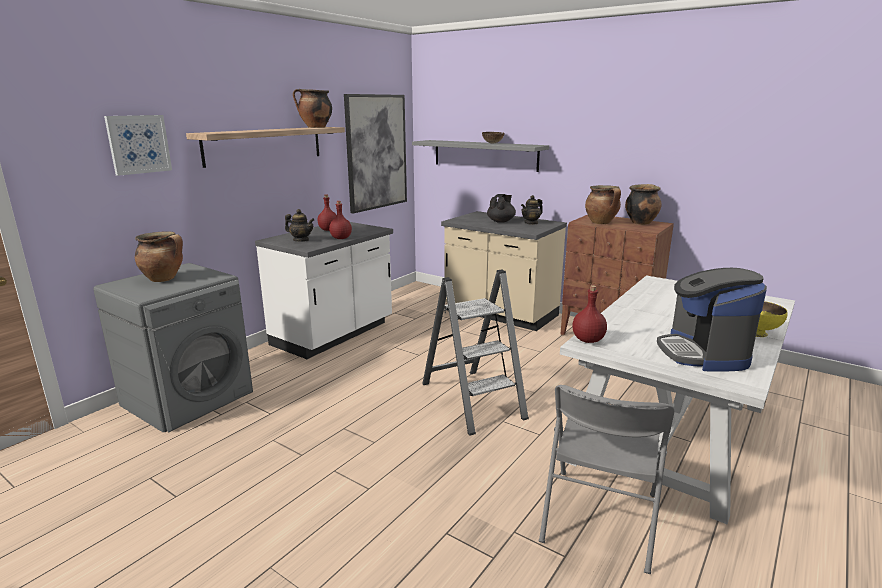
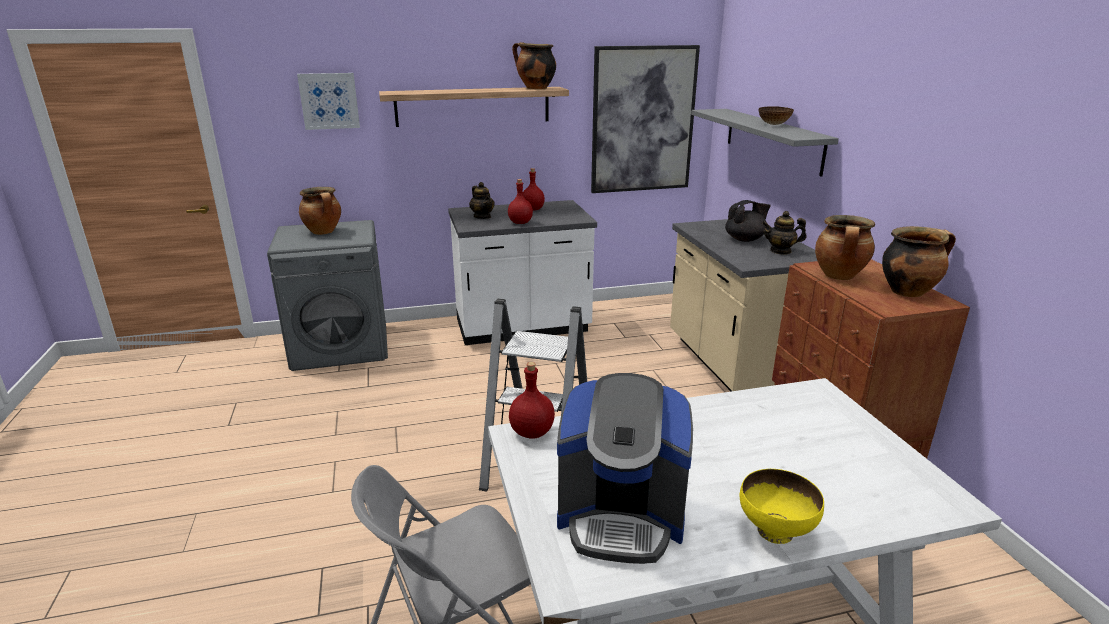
camera: 40 degrees right, 5 degrees up
coffee machine [657,268,767,372] -> coffee machine turned 120 degrees counterclockwise [557,373,693,564]

